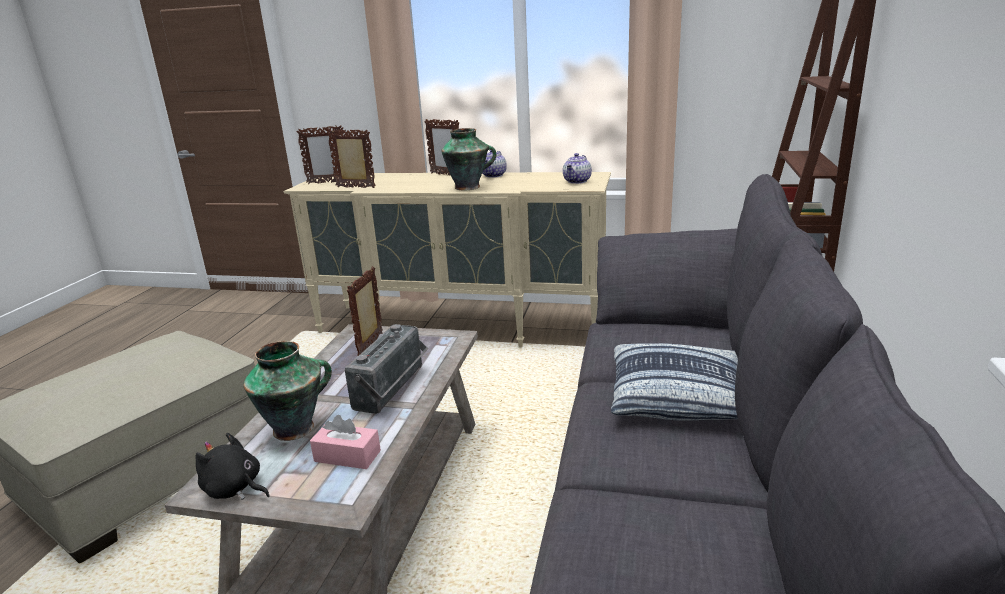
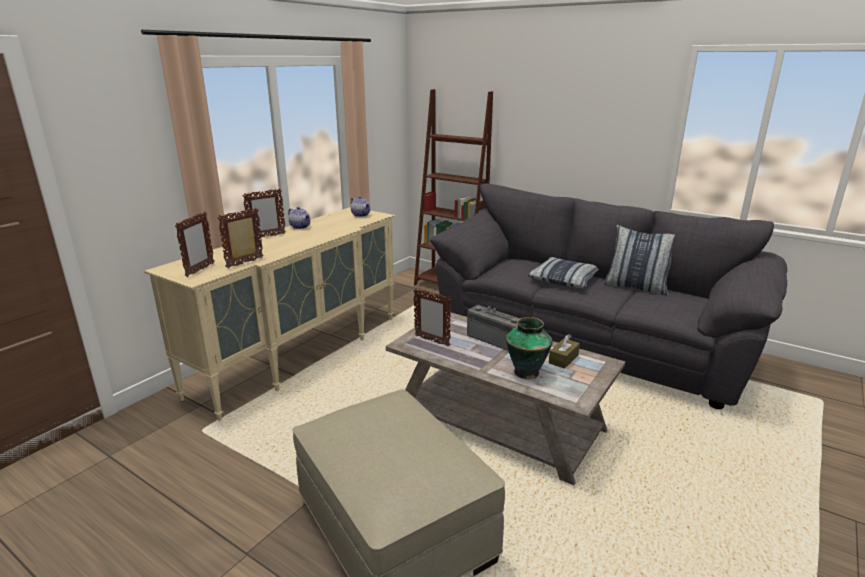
camera: 70 degrees left, 0 degrees up
black plush toy [196,433,270,500] -> none
pink tissue box [310,415,381,469] -> brown tissue box [549,334,580,369]
vase [441,128,496,190] -> none
none -> pillow [604,225,676,295]

